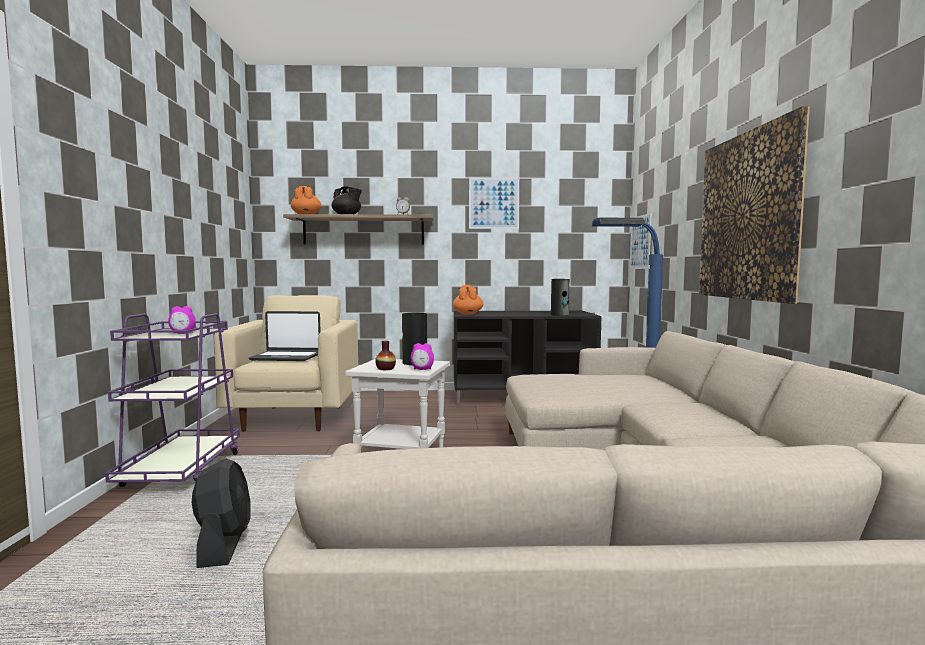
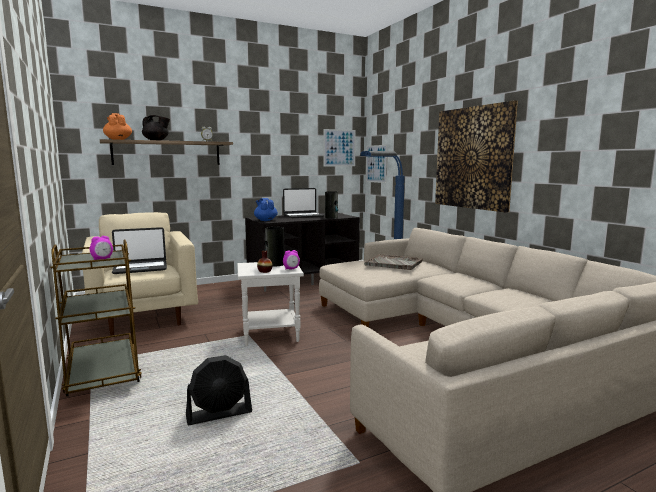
camera: 25 degrees left, 5 degrees up
purple cart [105,313,240,487] -> brown cart [50,239,142,397]
black fan [192,458,250,568] -> black fan turned 105 degrees clockwise [186,355,252,425]
orange teapot [453,285,483,315] -> blue teapot [254,198,278,221]
picture [469,178,519,229] -> picture moved to [323,129,356,167]
none -> laptop [283,188,325,218]
none -> grey tray [364,254,423,270]

